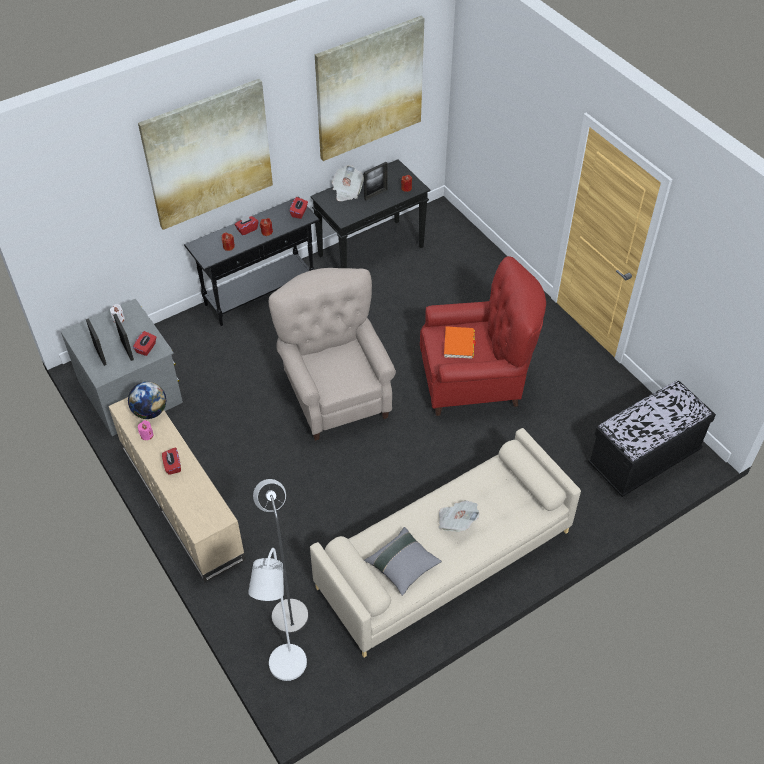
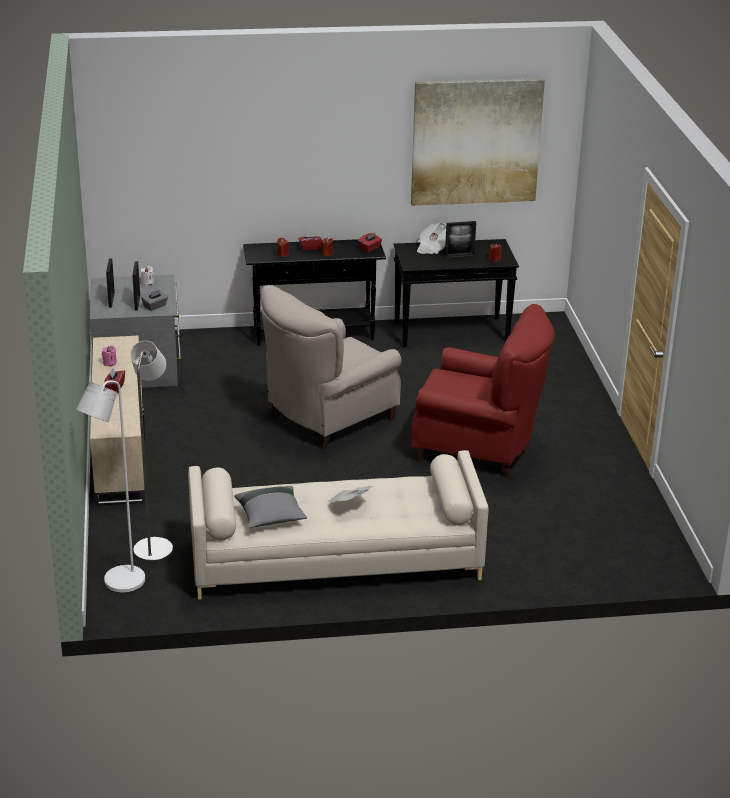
camera: 25 degrees right, 20 degrees down
globe [128,382,166,419] -> none
red tissue box [133,331,156,356] -> grey tissue box [141,290,168,310]
picture [138,79,273,230] -> none
beige armchair [269,268,396,441] -> beige armchair turned 135 degrees counterclockwise [260,285,401,449]
orange book [444,326,476,359] -> none
black bench [588,381,716,497] -> none

